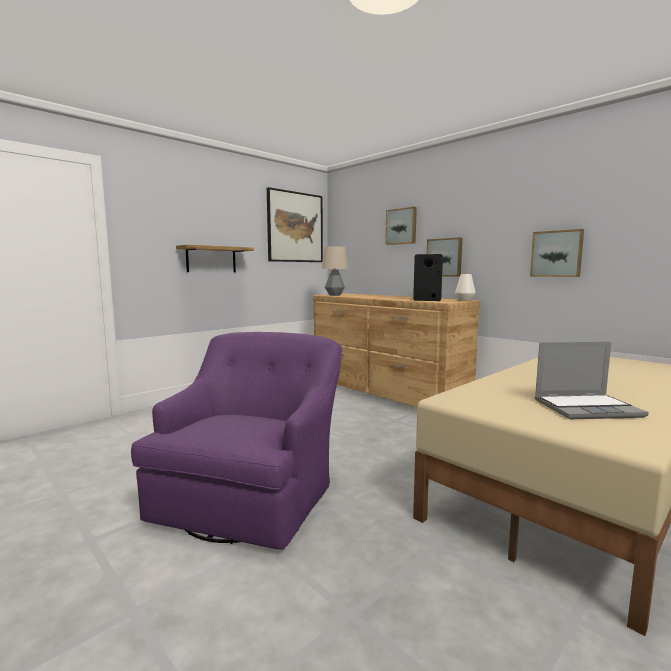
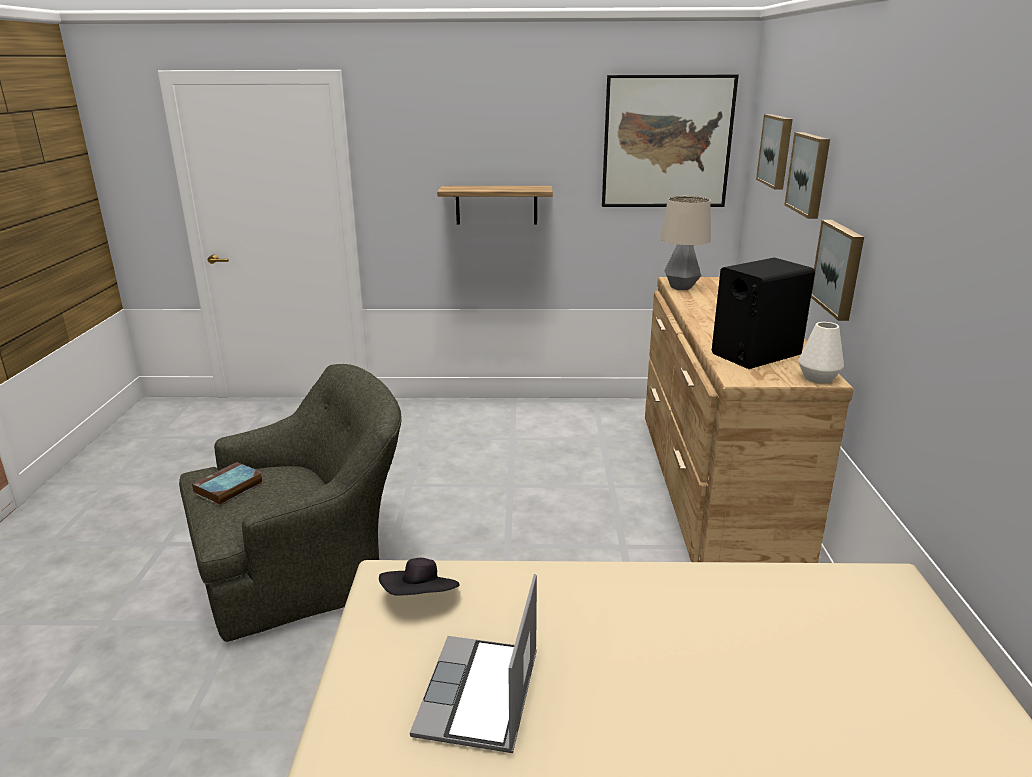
camera: 45 degrees right, 15 degrees up
purple armchair [131,332,342,550] -> green armchair [179,364,402,642]
picture [530,229,584,277] -> picture moved to [756,114,793,190]
laptop [535,342,649,419] -> laptop turned 60 degrees clockwise [410,574,537,753]
none -> book [192,462,263,505]
none -> black hat [379,558,460,596]

